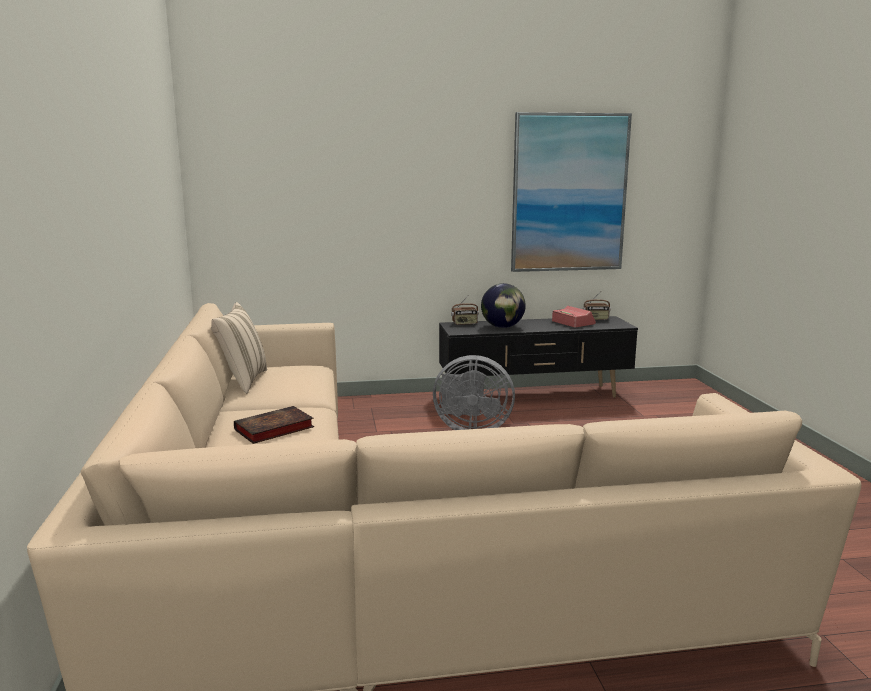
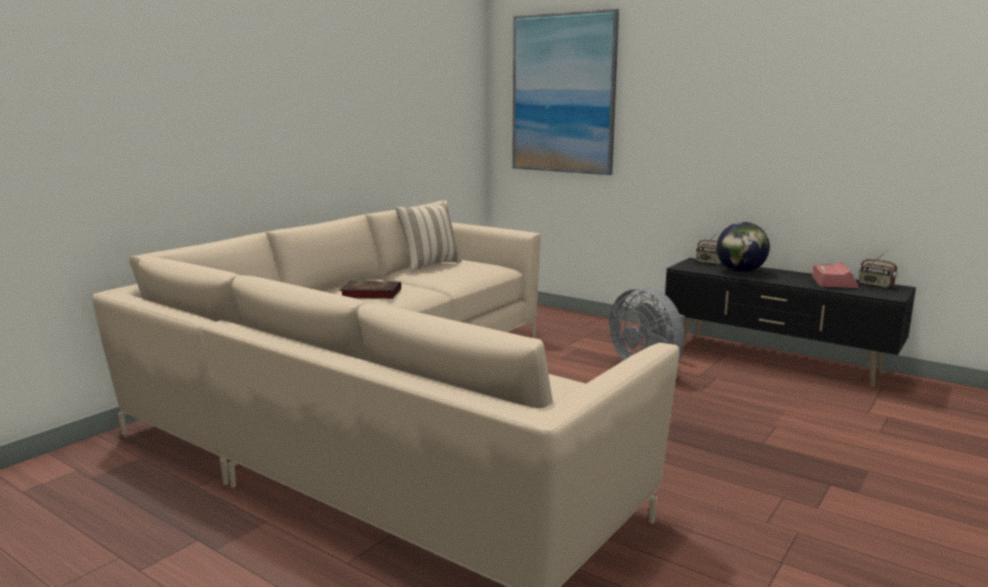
camera: 45 degrees right, 0 degrees up
picture [511,112,632,272] -> picture moved to [512,9,619,175]

